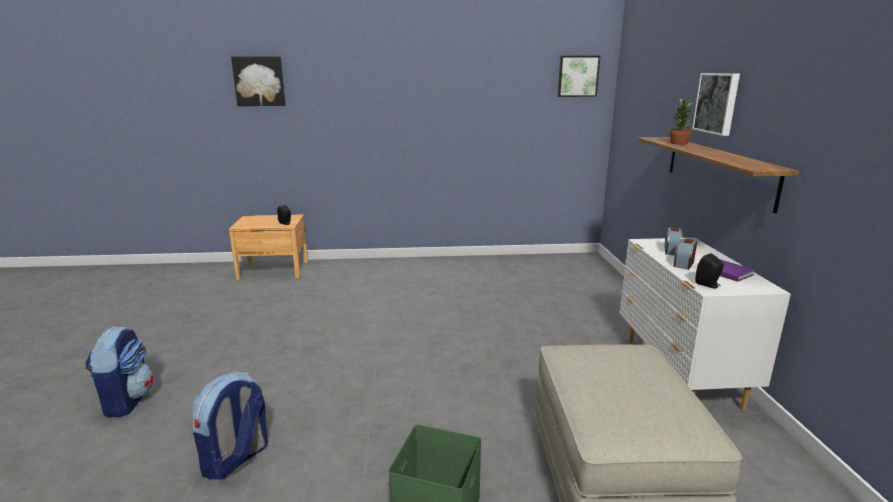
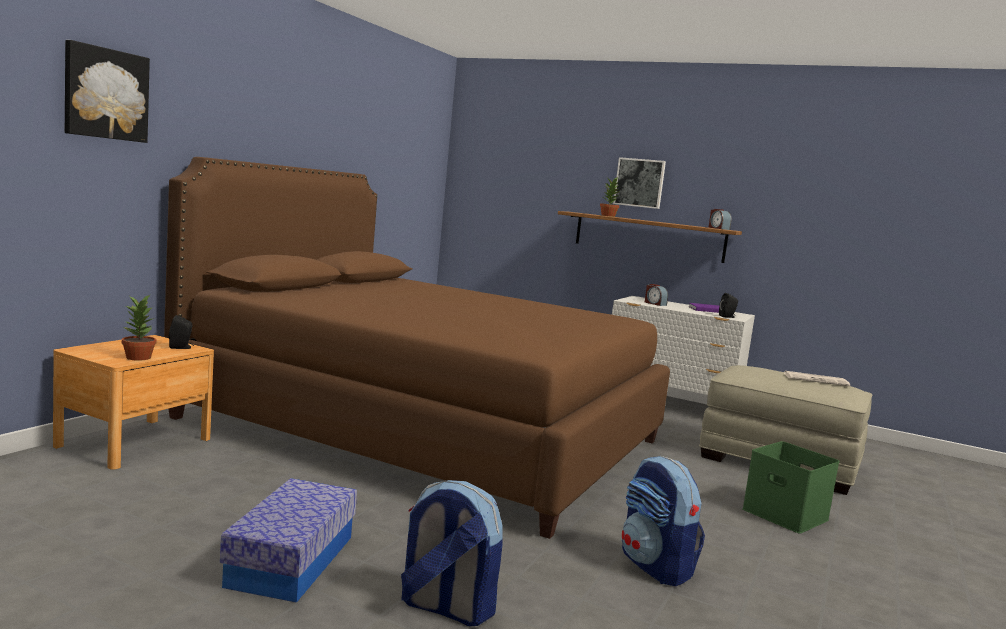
camera: 60 degrees left, 10 degrees down
picture [558,56,600,97] -> none
alarm clock [673,239,697,270] -> alarm clock moved to [709,209,732,230]
none -> potted plant [122,294,156,361]
none -> brown bed [164,157,670,539]
none -> storage box [220,478,357,603]
none -> newspaper [784,371,850,386]

